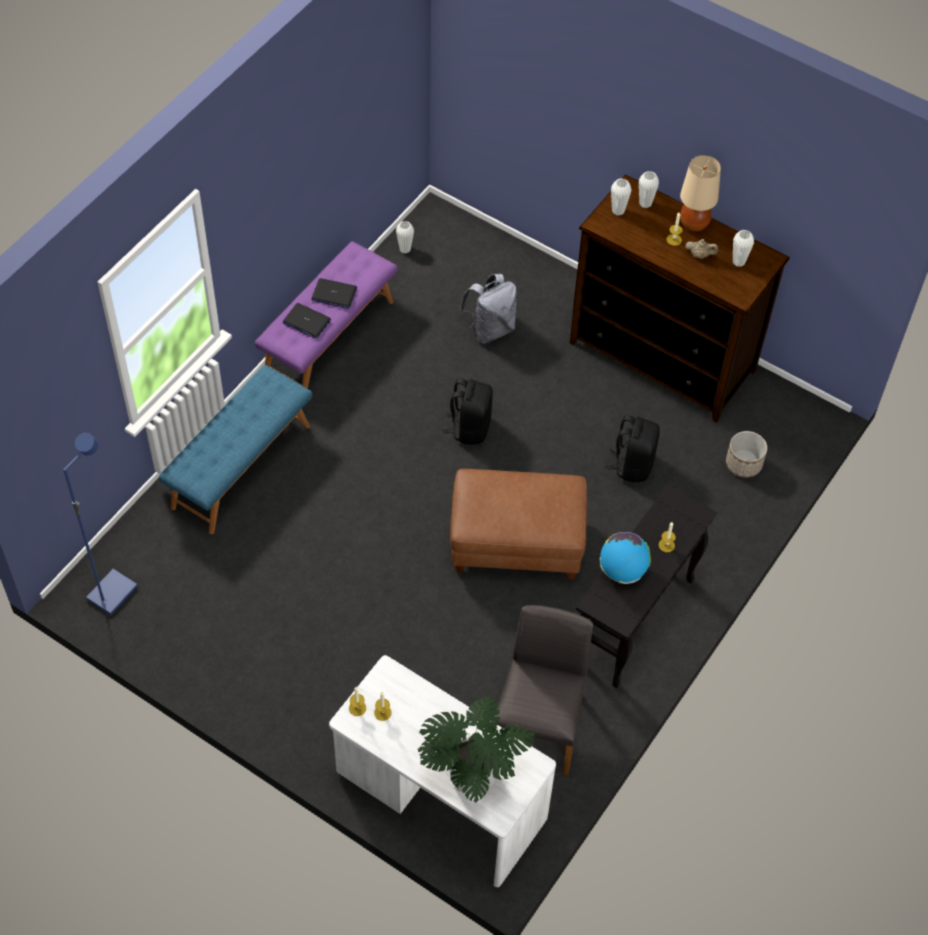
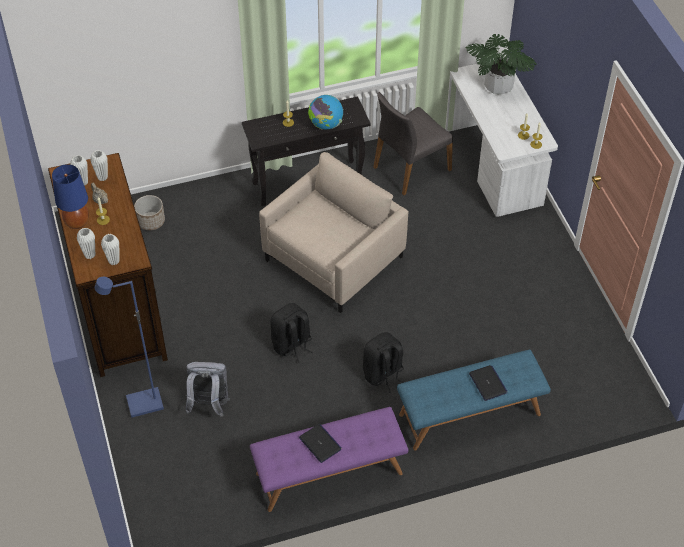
camera: 140 degrees left, 5 degrees down
blue floor lamp [63,433,138,615] -> blue floor lamp moved to [95,277,164,417]
laptop [283,303,331,339] -> laptop moved to [469,365,508,401]
white vase [396,221,414,253] -> white vase moved to [90,150,108,181]
brown ottoman [450,469,587,579] -> beige armchair [259,152,409,313]
black backpack [605,415,660,483] -> black backpack moved to [363,332,404,393]
beige table lamp [680,155,721,231] -> blue table lamp [52,164,89,229]

